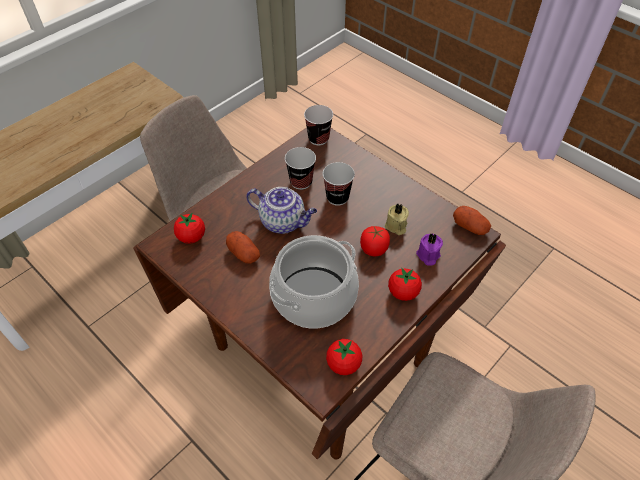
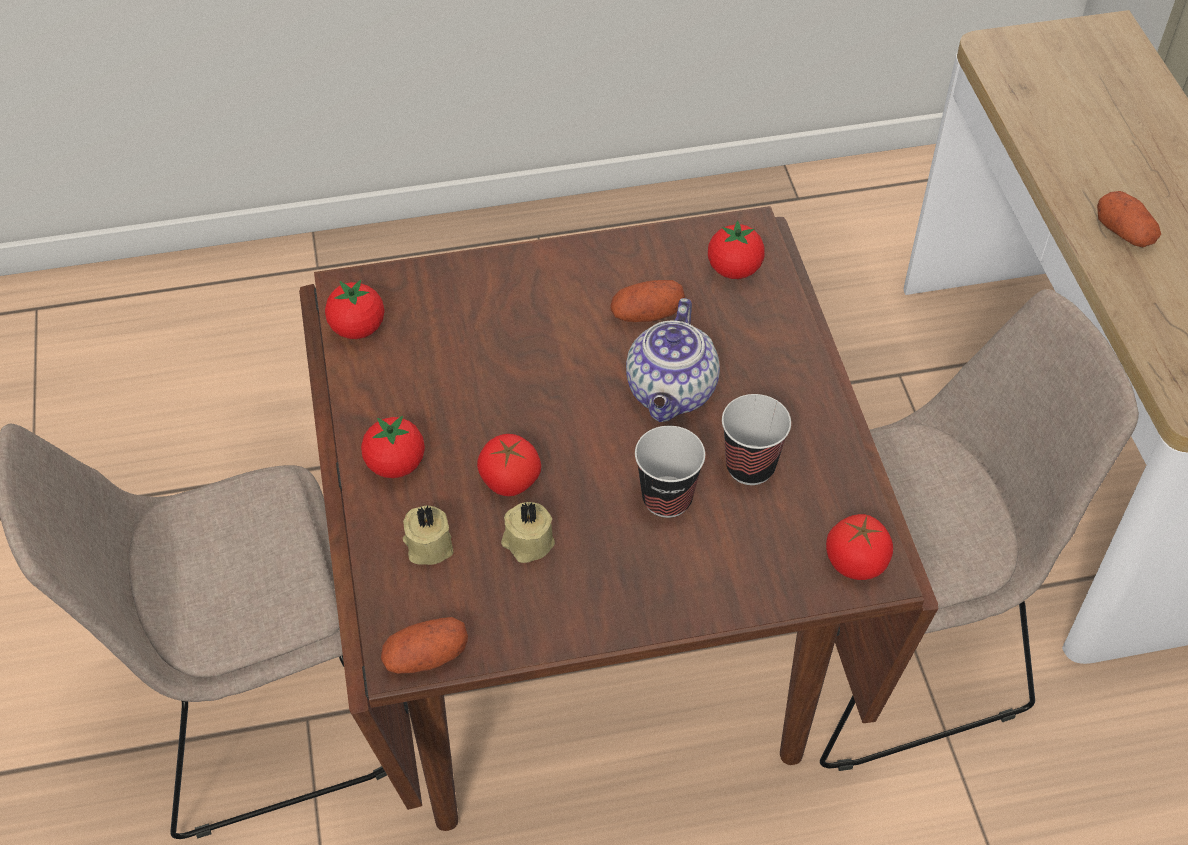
camera: 125 degrees right, 0 degrees up
teapot [247,187,317,234] -> teapot turned 45 degrees counterclockwise [626,298,720,422]
cooking pot [269,235,359,329] -> none
cup [304,105,333,145] -> tomato [826,514,893,580]
purple candle [416,233,443,265] -> beige candle [403,506,454,565]
none -> potato [1097,191,1161,247]

